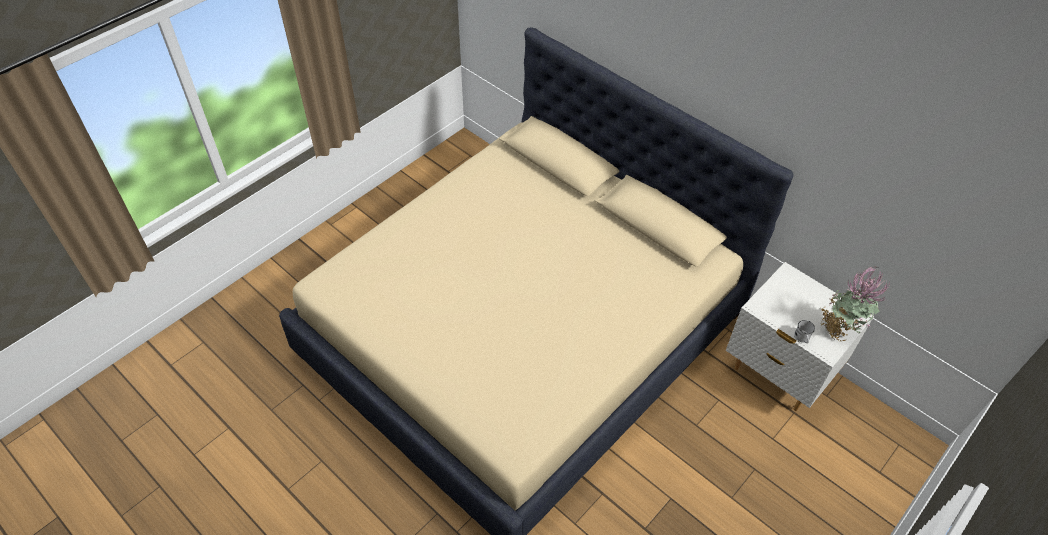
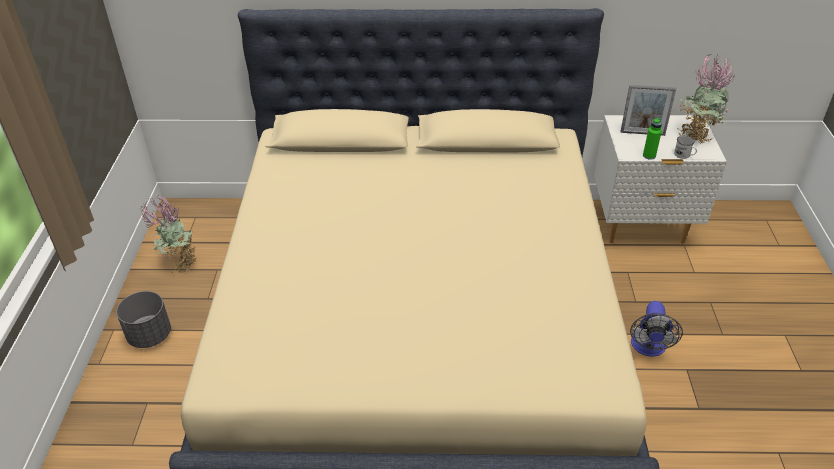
camera: 40 degrees left, 10 degrees down
none -> grey planter [116,291,171,348]
none -> potted plant [140,196,196,274]
none -> picture frame [621,85,676,136]
none -> fan [630,301,683,357]
none -> green bottle [643,118,662,160]

